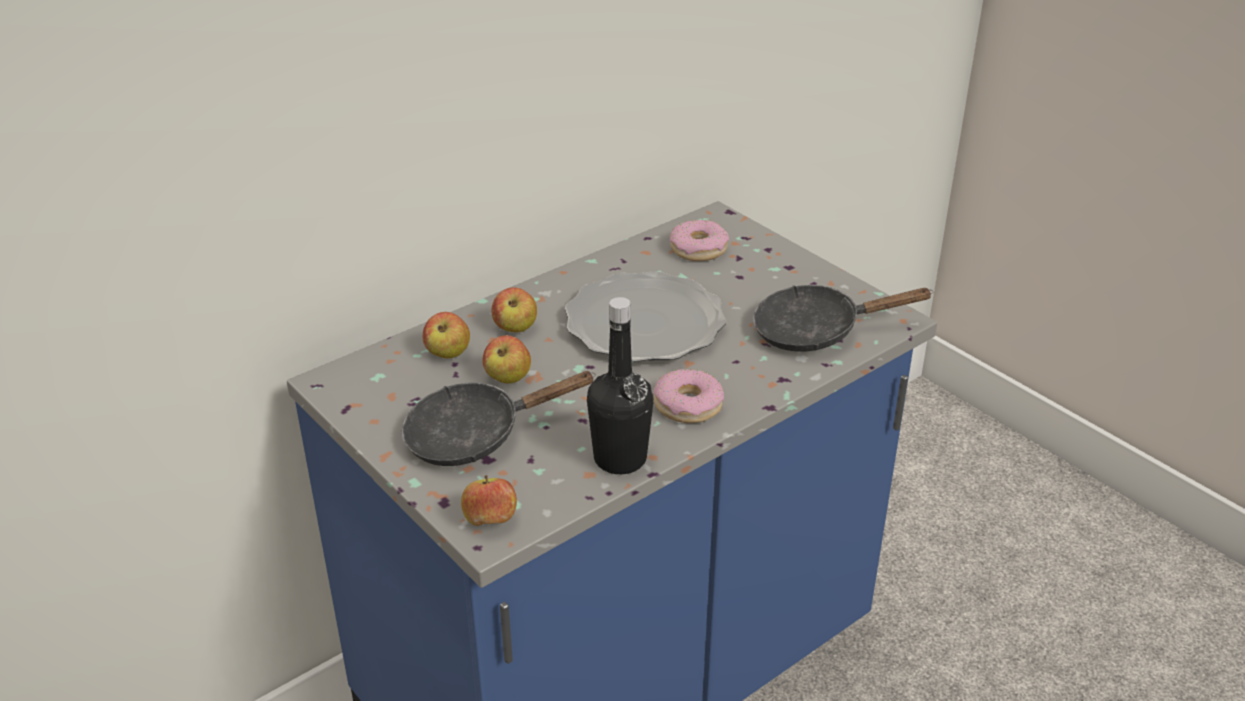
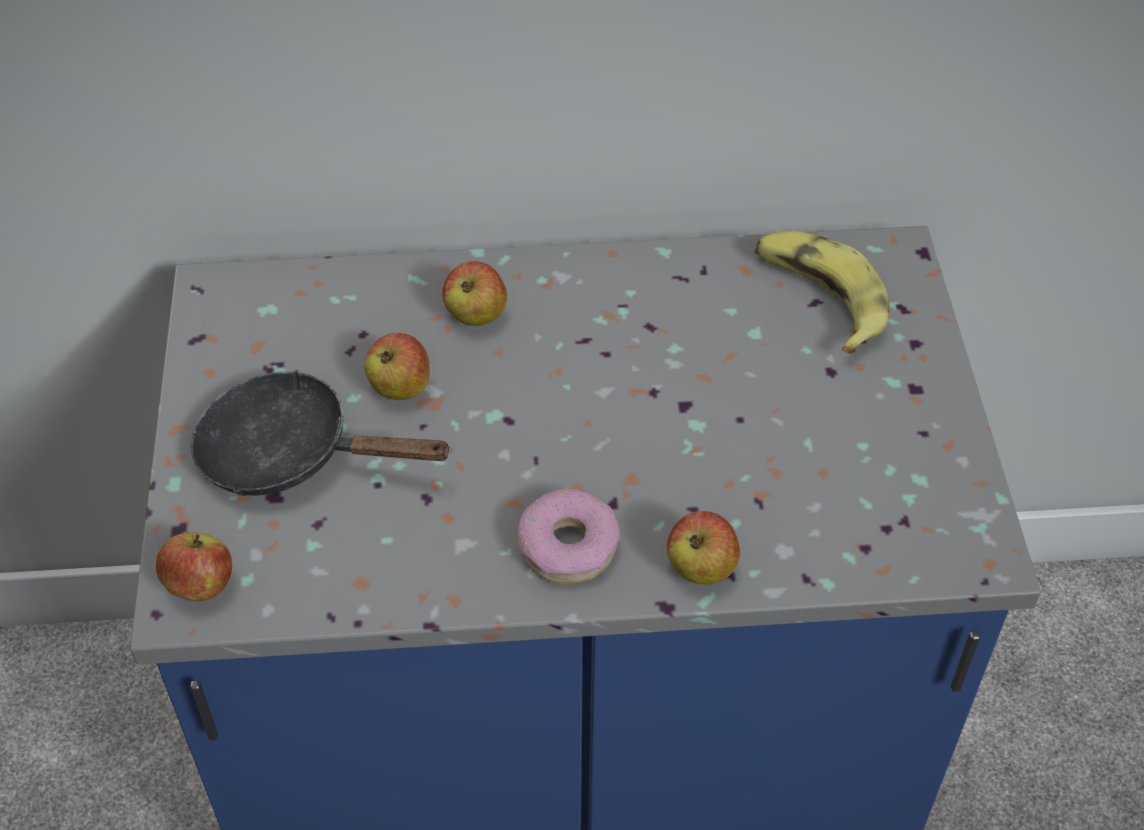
camera: 35 degrees right, 15 degrees up
apple [422,312,470,358] -> apple moved to [667,511,740,585]
plate [565,271,726,362] -> none
black bottle [587,297,654,474] -> none
donut [670,220,729,261] -> banana [755,231,889,354]
black frying pan [753,285,933,352] -> none

